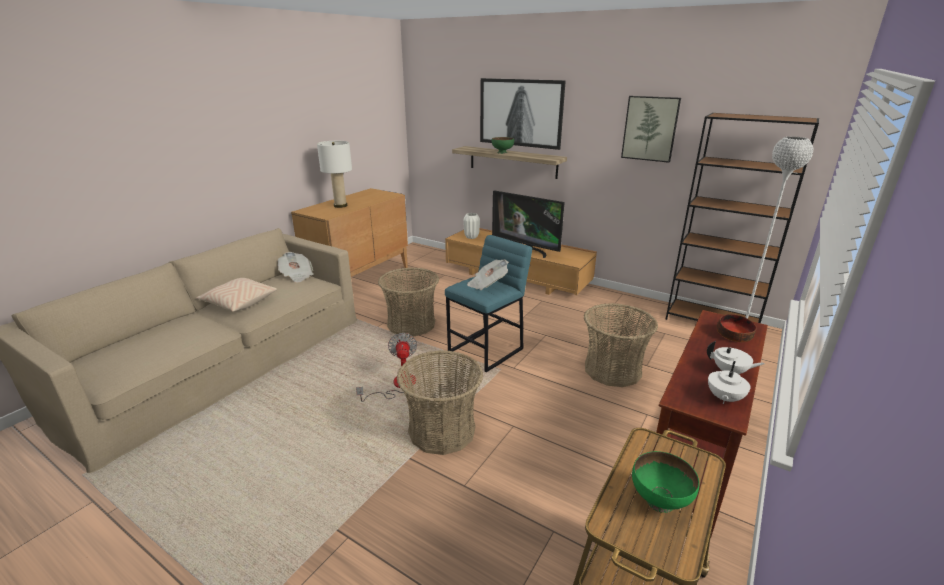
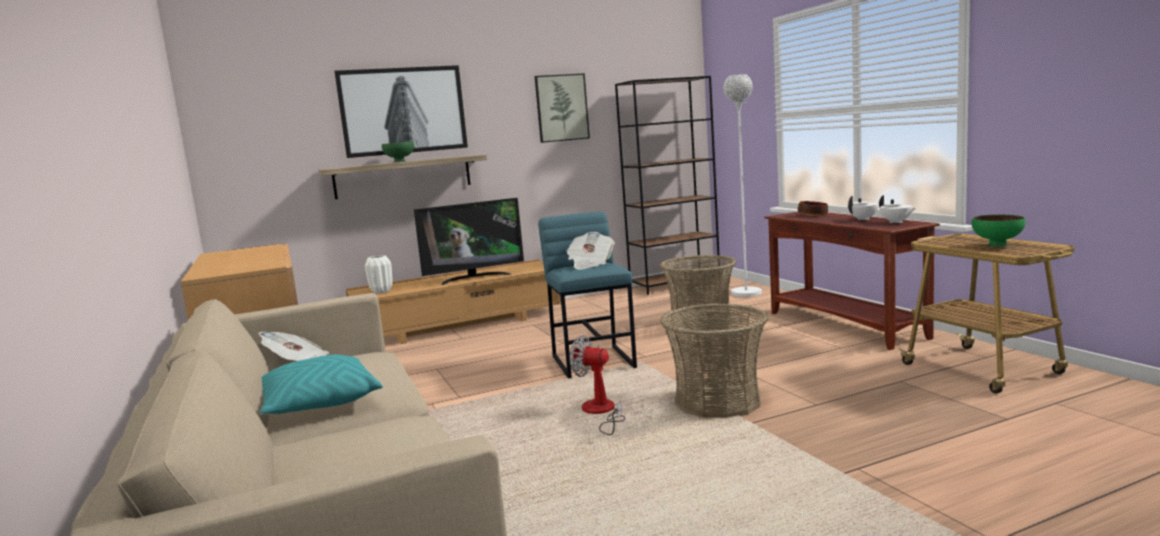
camera: 55 degrees left, 15 degrees down
beige pillow [196,278,277,312] -> turquoise pillow [260,355,383,414]
white table lamp [317,141,352,208] -> none
basket [378,267,439,336] -> none

